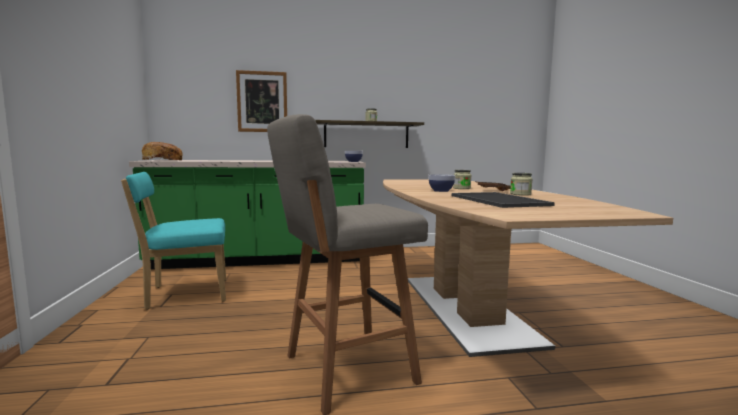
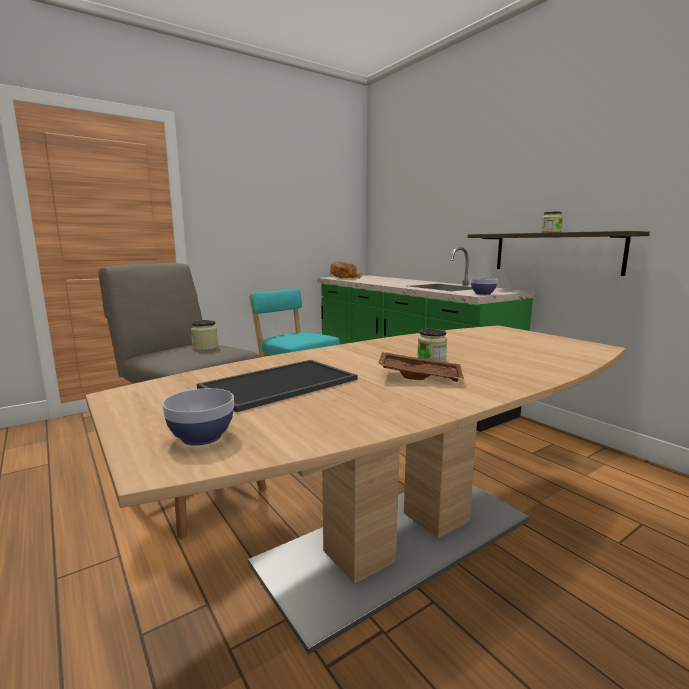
camera: 65 degrees right, 5 degrees up
picture [236,70,287,132] -> none
bowl [428,174,455,192] -> bowl moved to [162,388,234,446]
jar [510,173,533,196] -> jar moved to [191,320,218,350]

